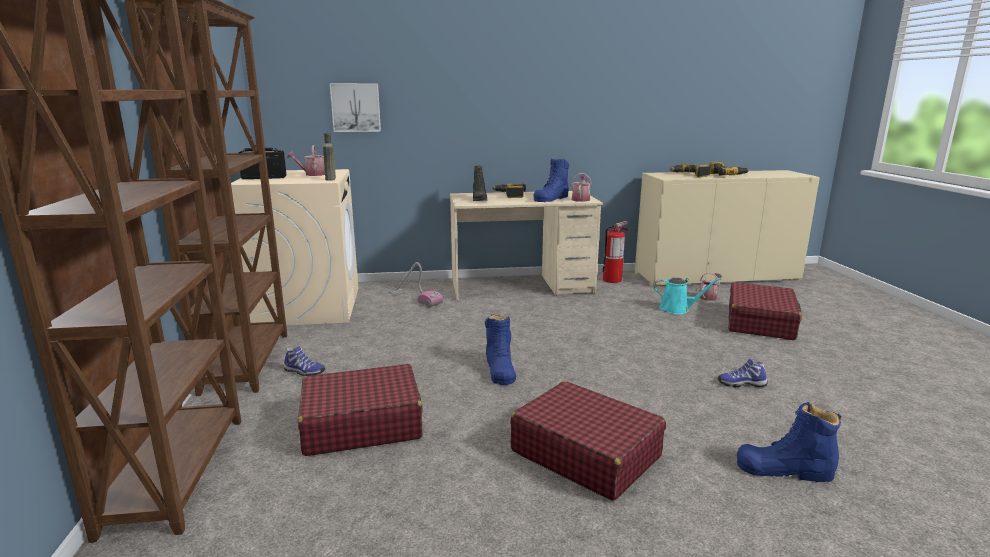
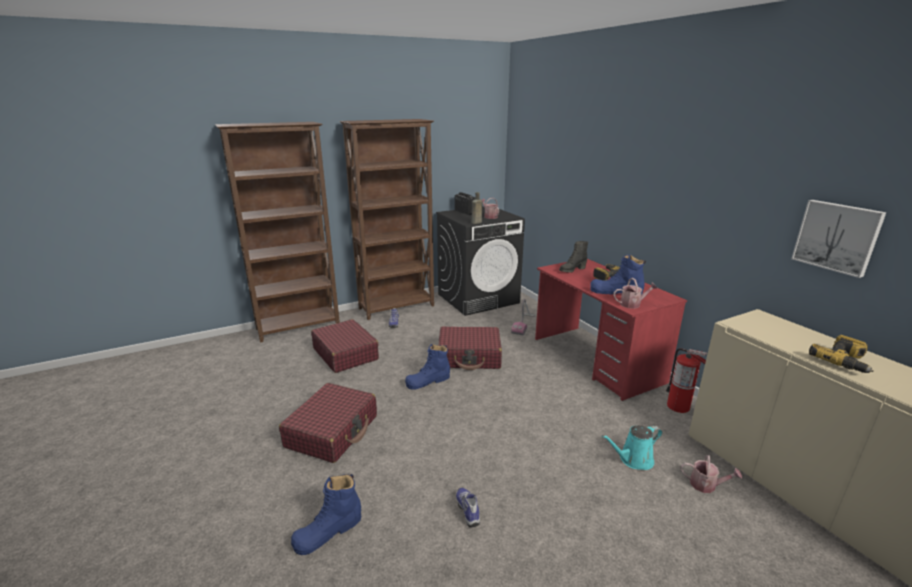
camera: 70 degrees right, 5 degrees up
beige washing machine [231,169,358,325] -> black washing machine [436,206,525,316]
picture [330,83,381,132] -> picture moved to [791,200,886,278]
beige desk [450,191,603,300] -> red desk [535,259,687,401]
turquoise watering can [654,278,721,314] -> turquoise watering can turned 75 degrees clockwise [602,425,662,470]
power drill [670,164,711,177] -> none
red suitcase [729,282,802,340] -> red suitcase moved to [438,326,502,370]
blue boot [737,402,842,482] -> blue boot turned 120 degrees counterclockwise [291,474,361,555]

